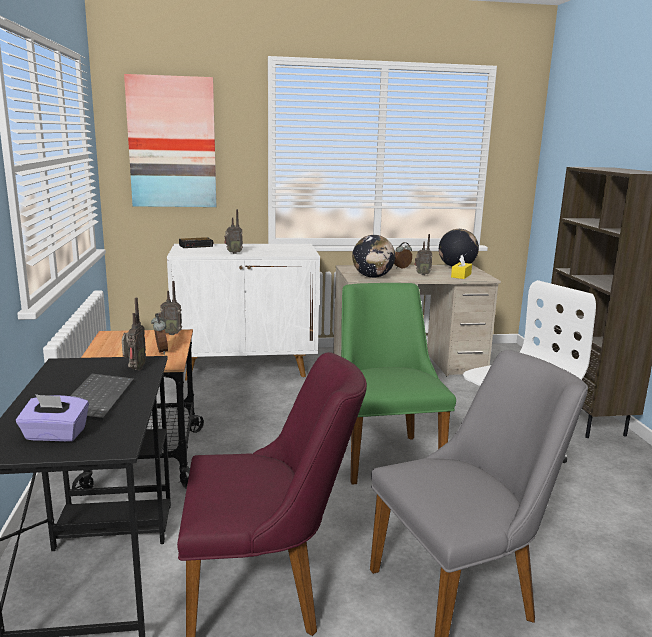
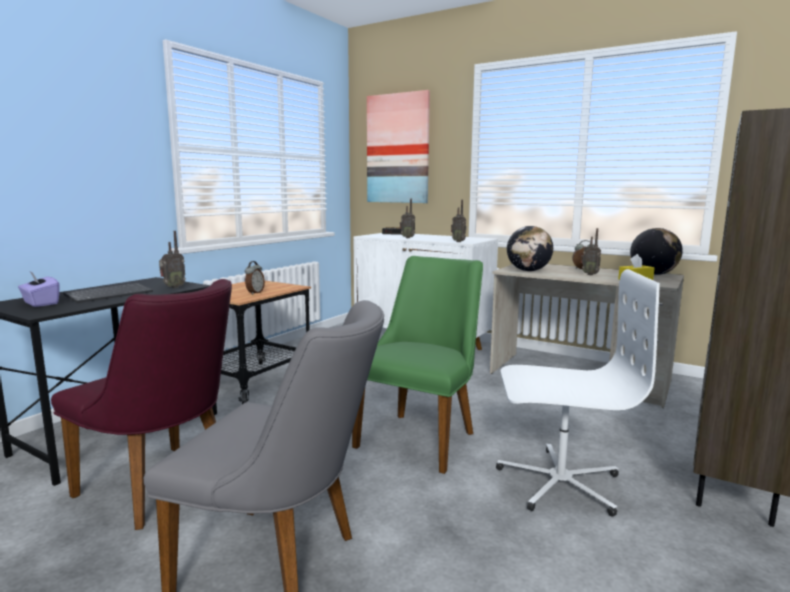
camera: 40 degrees right, 5 degrees down
radio [158,281,182,335] -> radio moved to [451,200,467,242]

